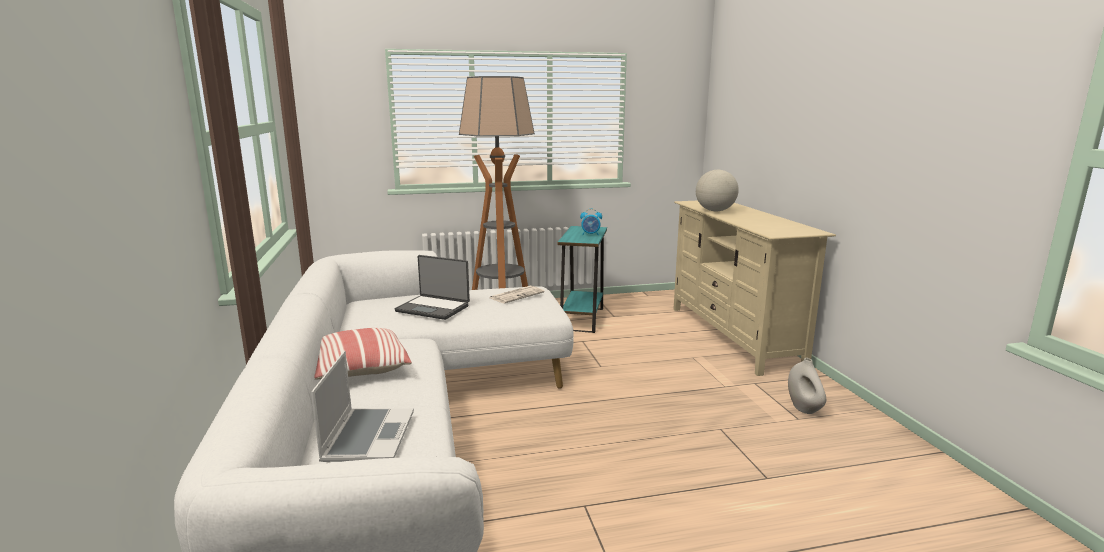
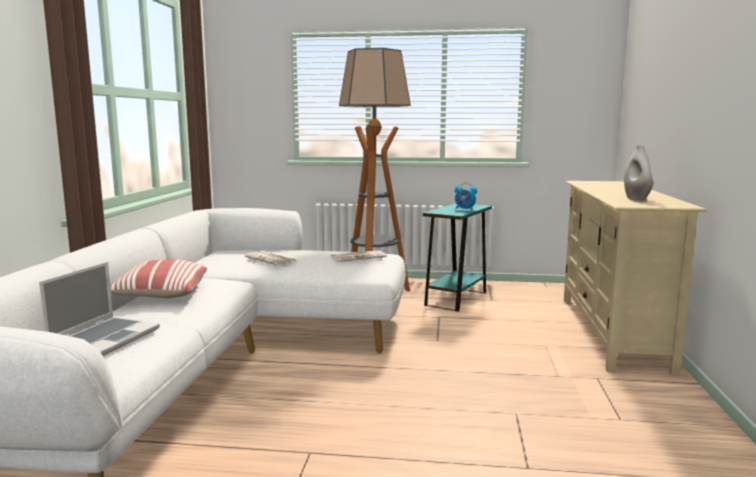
camera: 20 degrees right, 5 degrees down
laptop [395,255,470,320] -> newspaper [245,251,297,265]
globe [696,170,739,211] -> none
white vase [788,358,826,414] -> white vase moved to [624,145,653,200]

